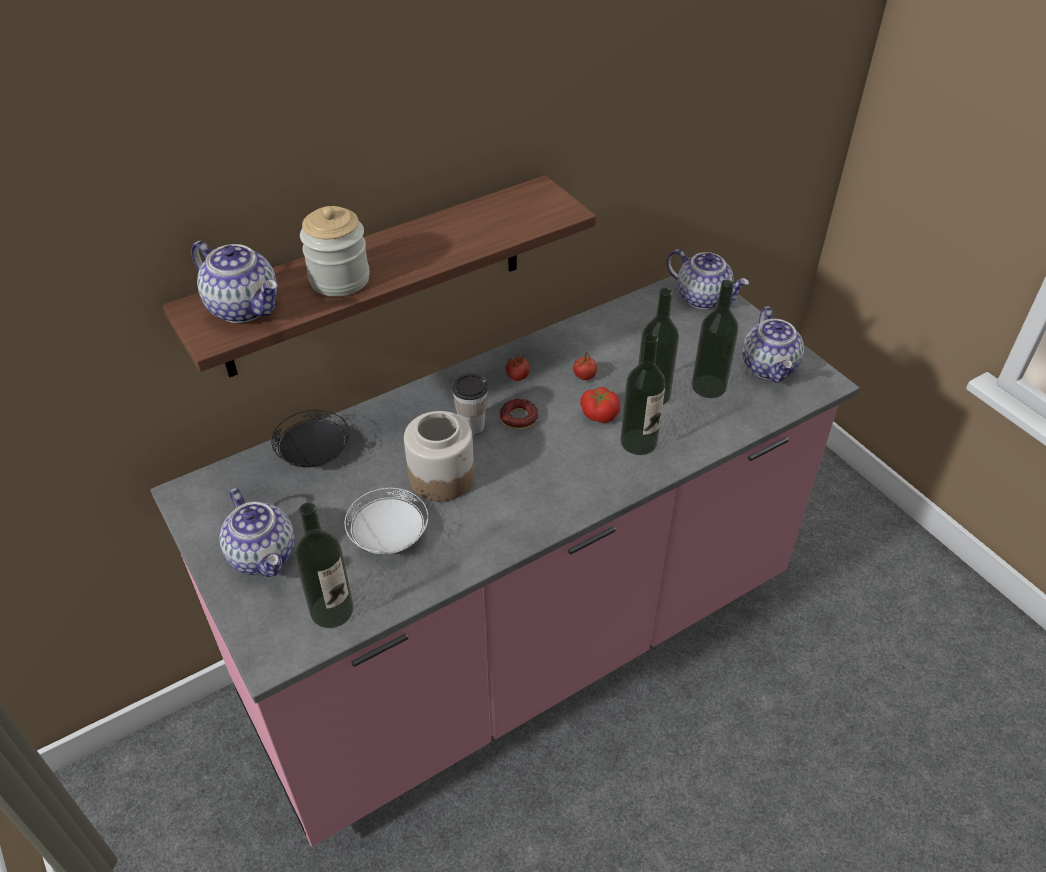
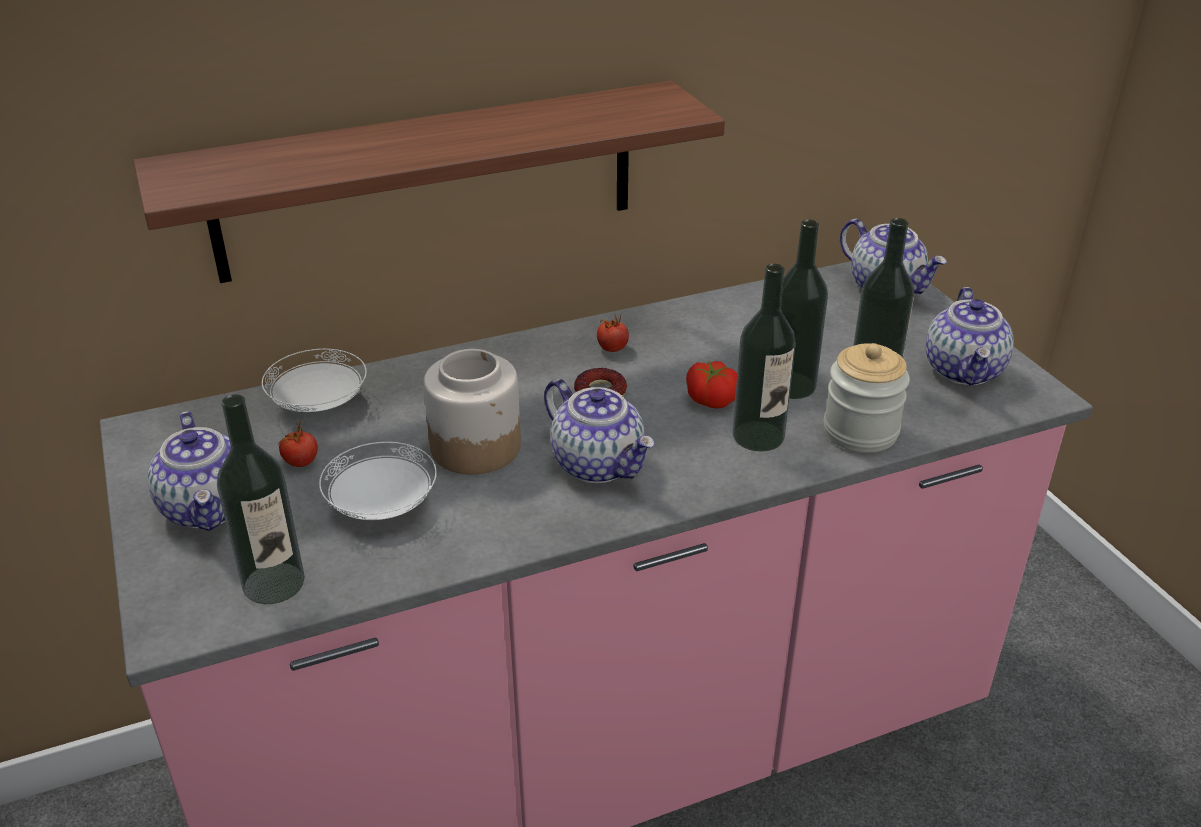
camera: 10 degrees right, 10 degrees down
teapot [191,241,277,323] -> teapot moved to [544,379,655,483]
black plate [271,410,349,468] -> white plate [262,349,367,412]
jar [300,206,370,297] -> jar moved to [824,343,910,453]
cup [452,374,488,435] -> none
tomato [573,351,597,380] -> tomato moved to [278,420,318,467]

